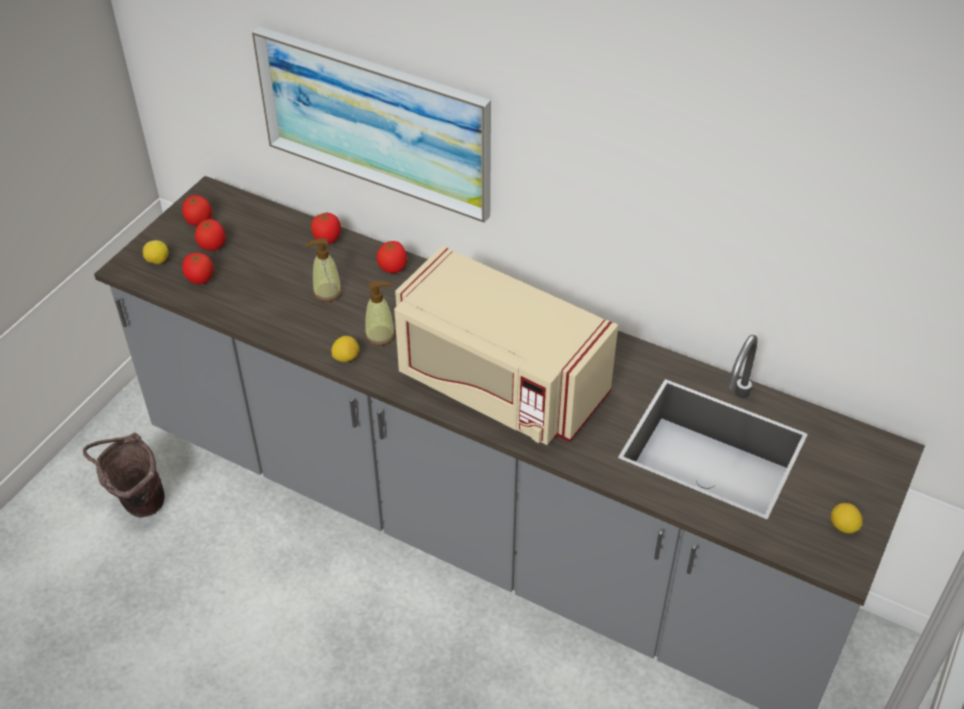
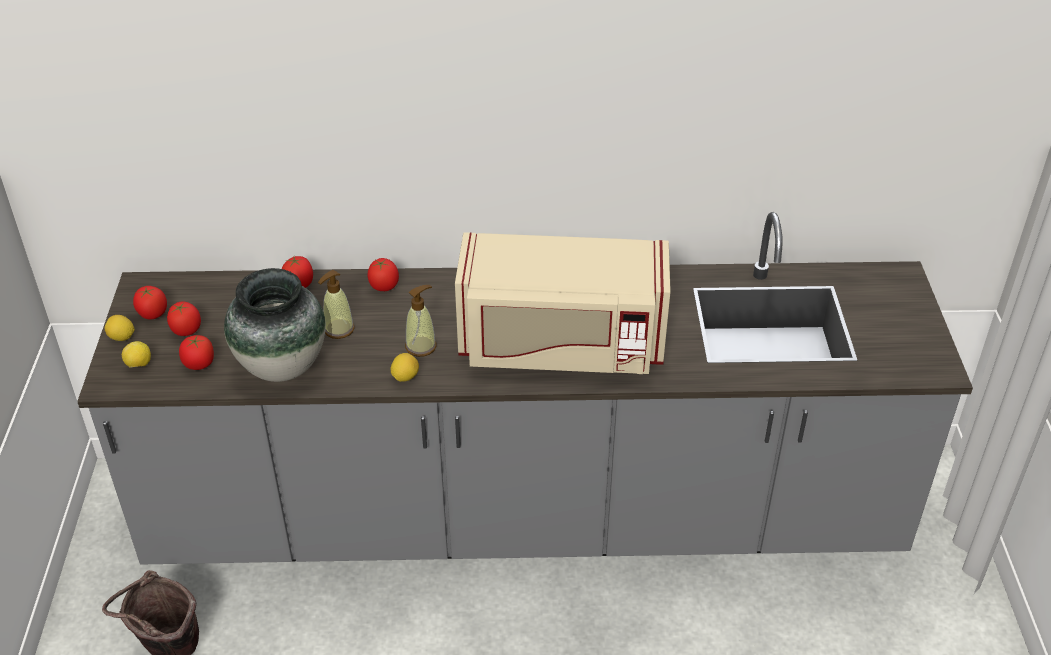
camera: 30 degrees left, 5 degrees down
picture [252,26,491,223] -> none
lemon [831,503,863,533] -> lemon moved to [105,315,135,341]
none -> vase [224,268,326,382]

